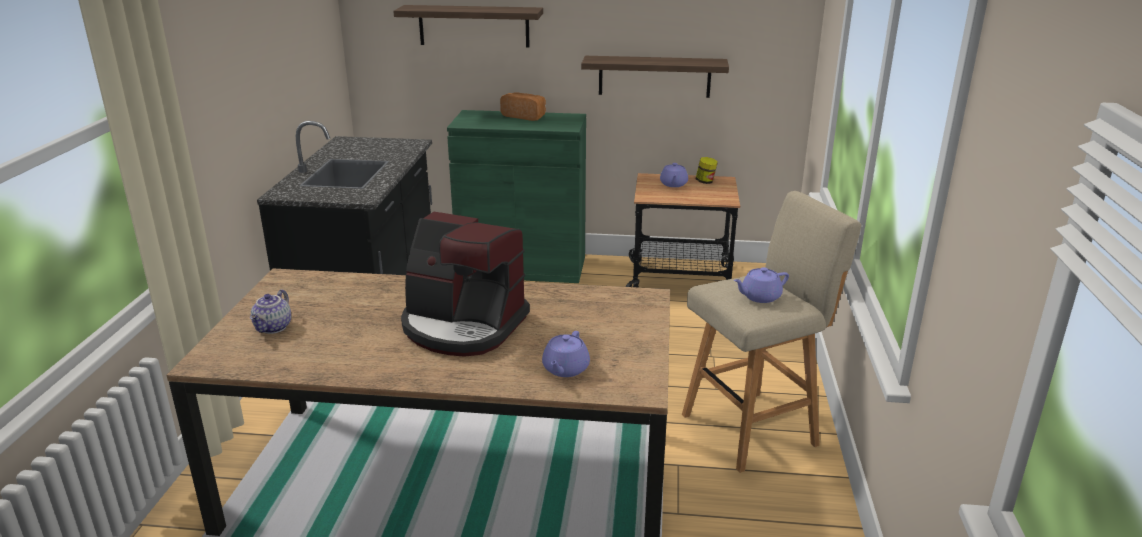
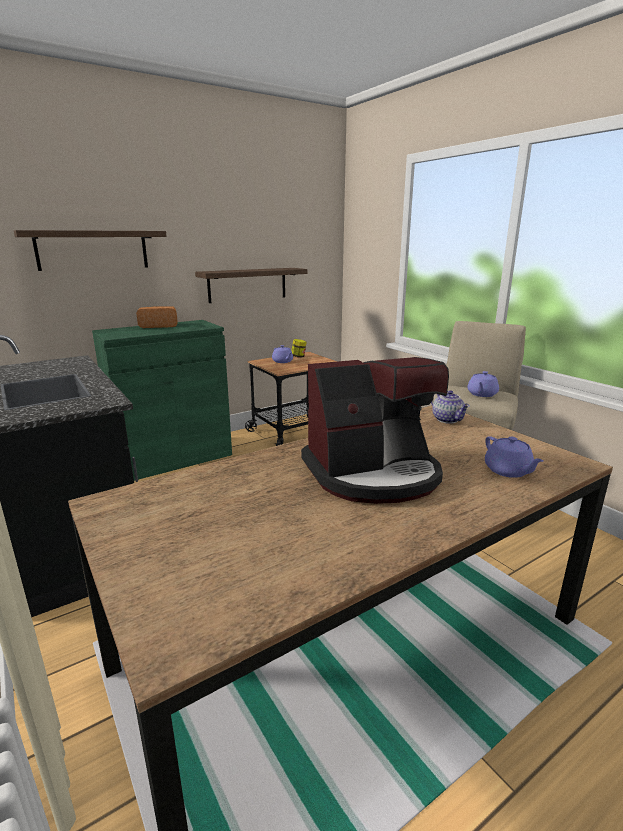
camera: 40 degrees left, 5 degrees down
teapot [250,289,291,334] -> teapot moved to [431,390,470,424]

